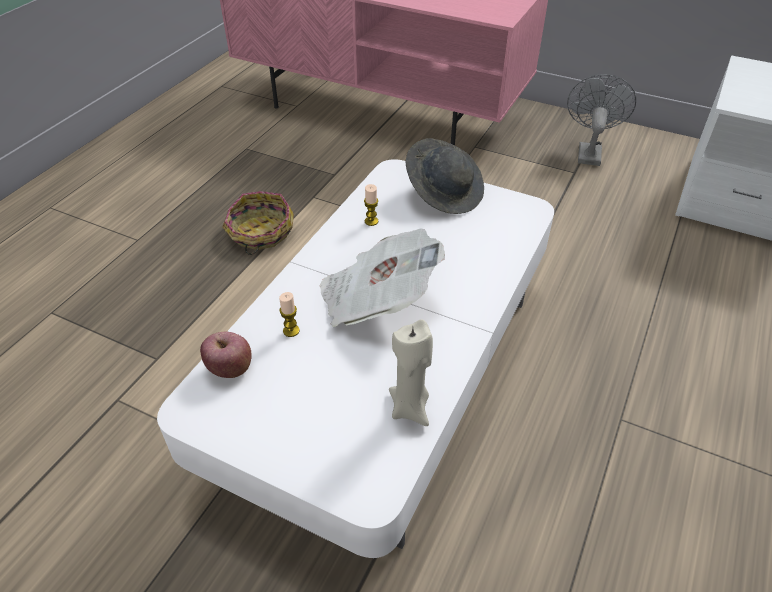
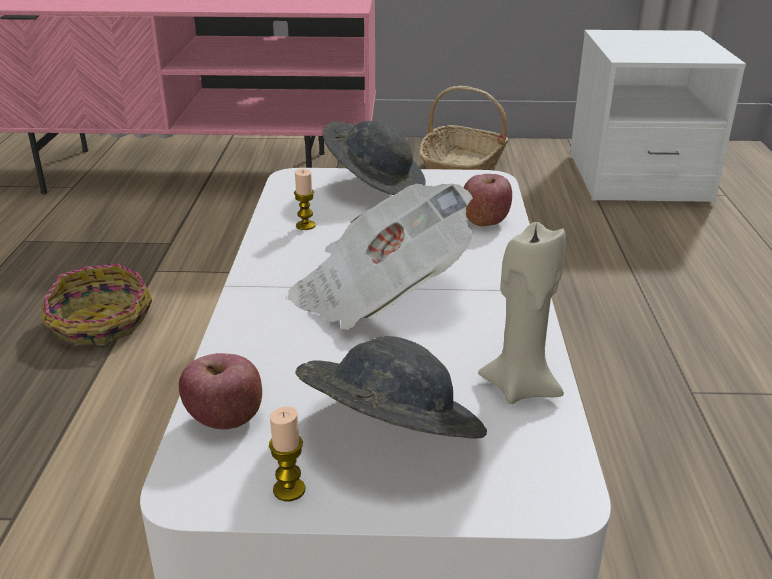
camera: 25 degrees left, 15 degrees down
candle [279,292,300,337] -> candle moved to [269,406,306,501]
grey fan [567,74,636,166] -> basket [419,86,508,170]
none -> grey hat [295,336,487,439]
none -> apple [464,174,512,226]

